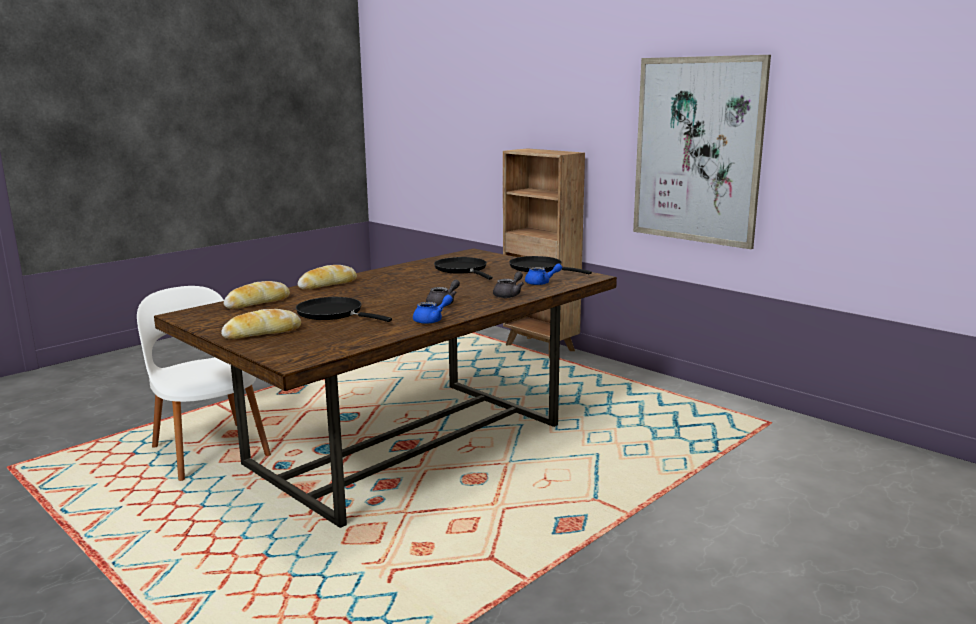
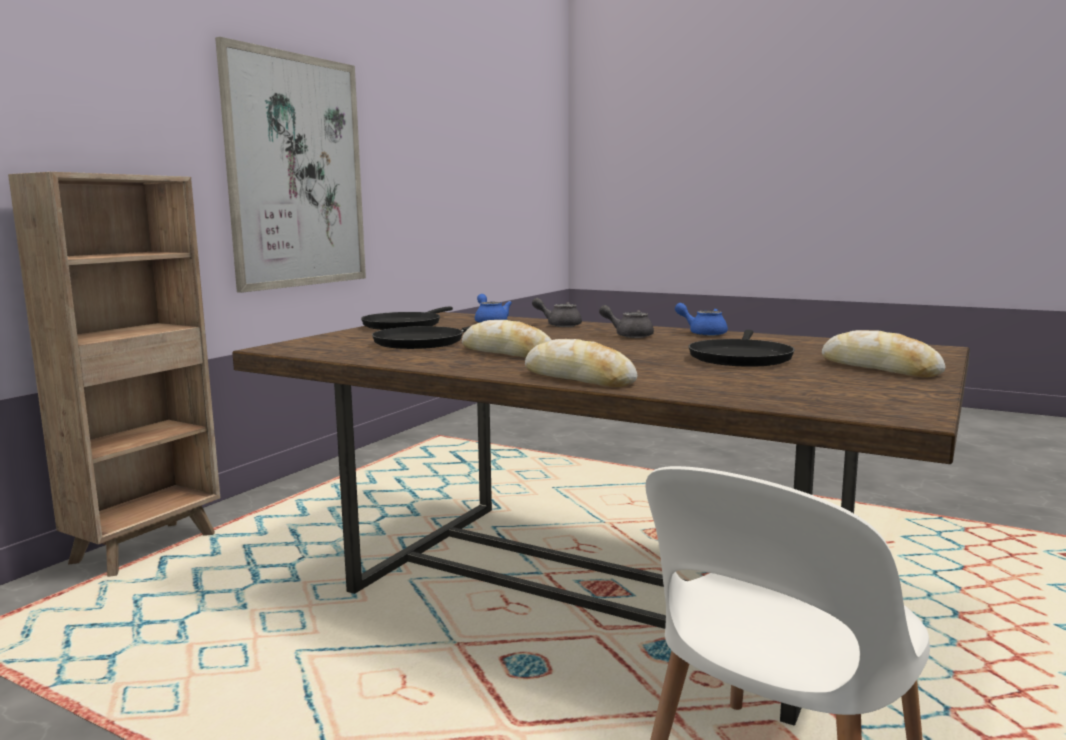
camera: 105 degrees left, 5 degrees down
bread [224,281,290,309] -> bread moved to [462,320,551,358]

